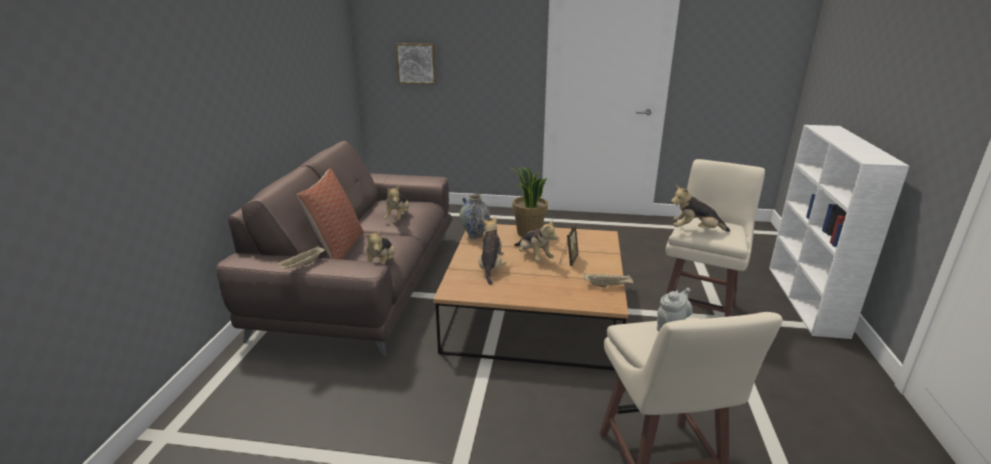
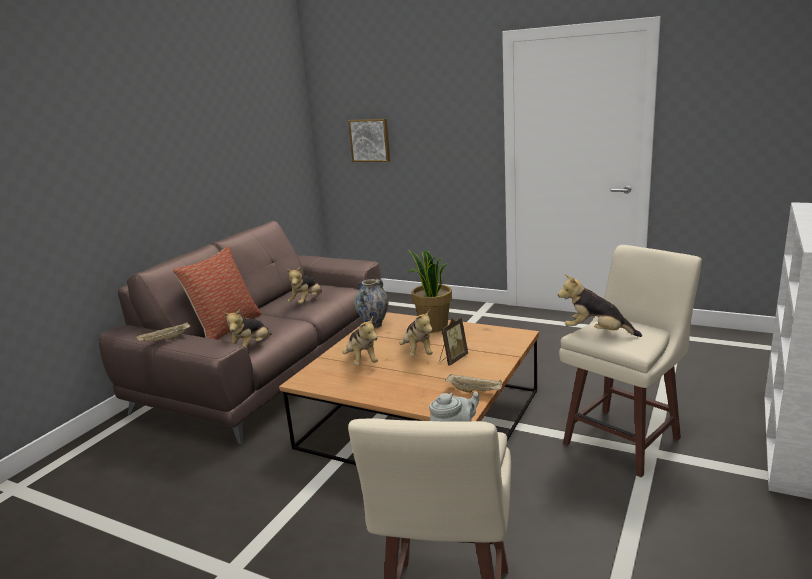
camera: 20 degrees right, 5 degrees down
plush toy [479,217,506,285] -> plush toy turned 135 degrees clockwise [342,317,378,365]

